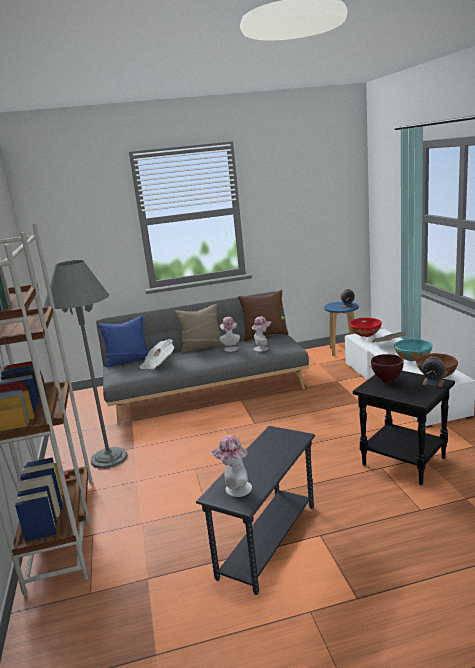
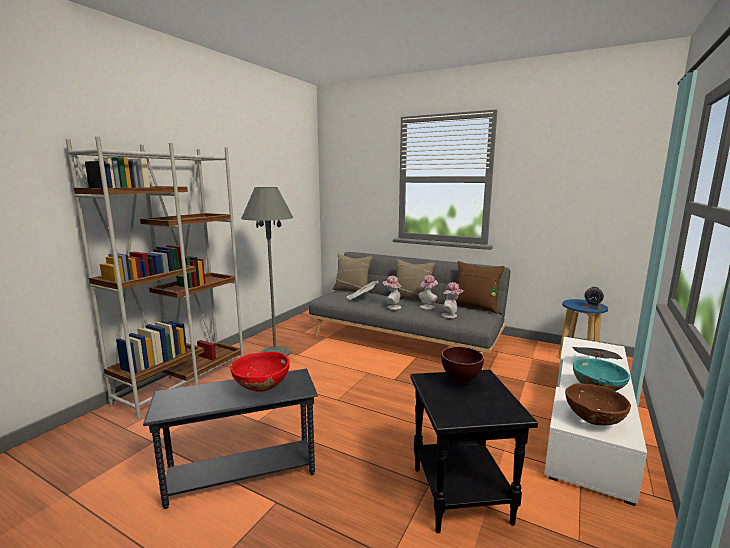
camera: 40 degrees right, 5 degrees down
blue pillow [98,316,149,367] -> beige pillow [333,254,373,294]
hat [211,435,252,497] -> hat moved to [383,276,401,310]
red bowl [349,318,382,337] -> red bowl moved to [230,352,290,392]
alarm clock [422,357,446,387] -> none

